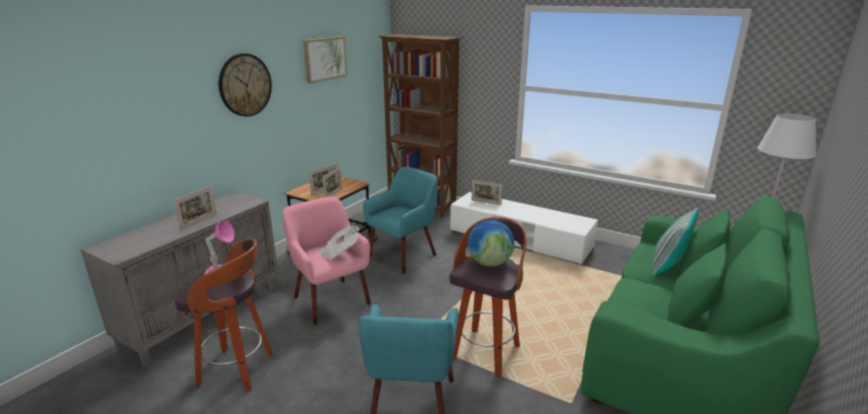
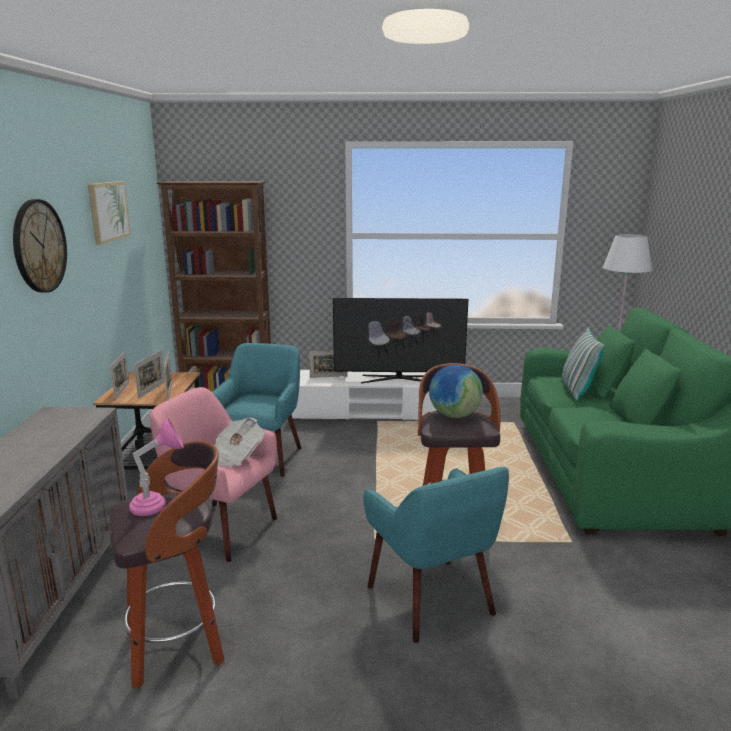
camera: 30 degrees left, 5 degrees down
picture frame [173,185,217,231] -> picture frame moved to [110,351,129,400]
none -> television [333,298,469,383]

